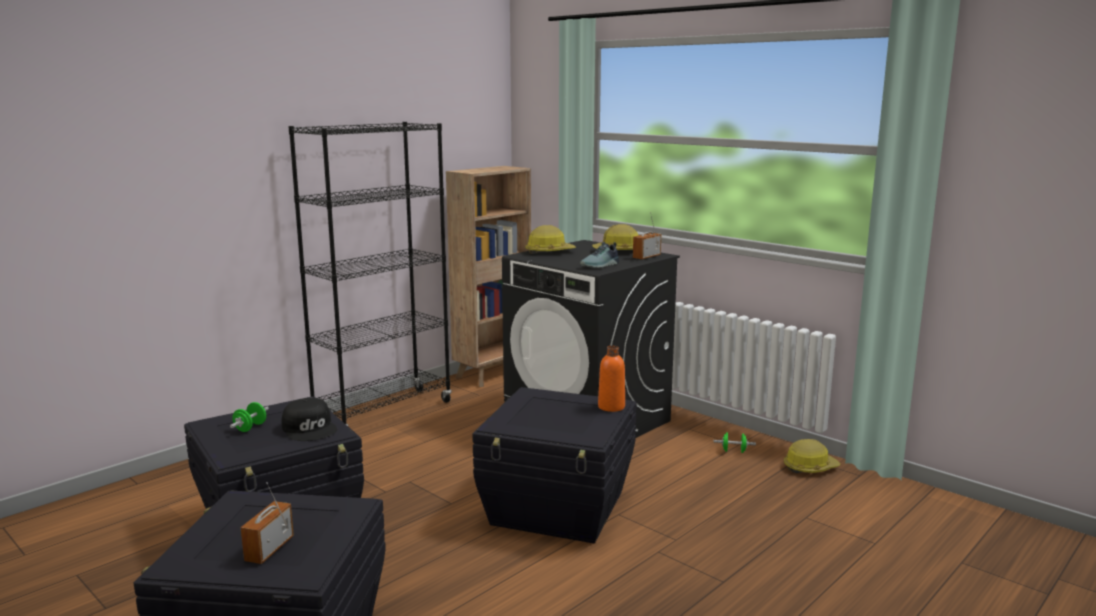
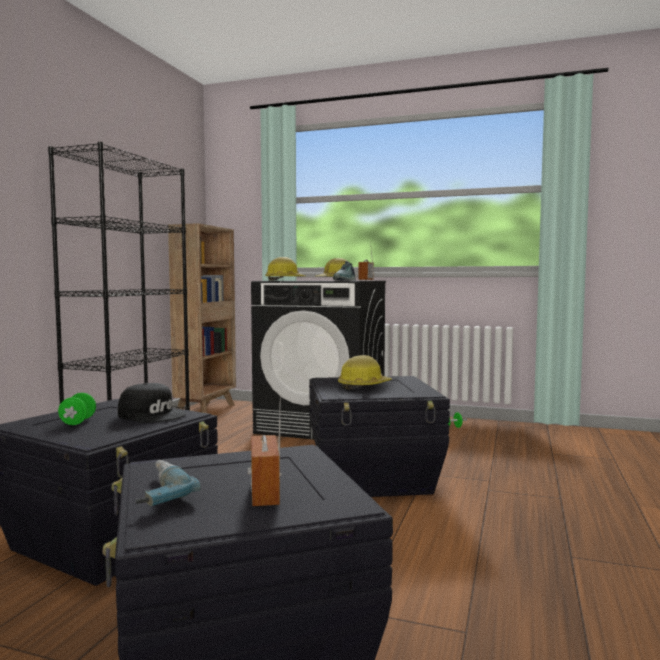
camera: 25 degrees left, 10 degrees down
orange bottle [598,345,625,412] -> none
hard hat [784,439,840,473] -> hard hat moved to [338,355,392,390]
none -> power drill [136,460,200,506]

